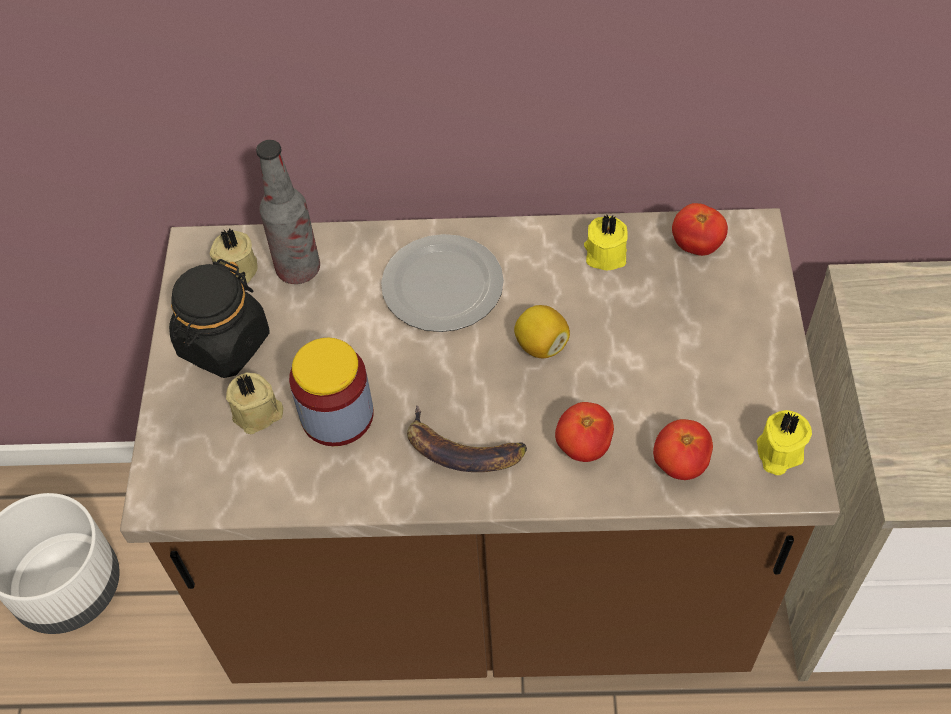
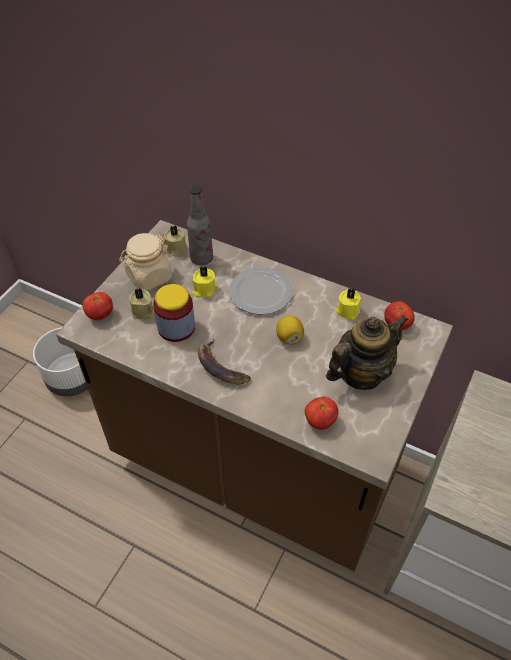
camera: 25 degrees right, 5 degrees down
black jar [169,259,270,378] -> beige jar [119,233,172,291]
tomato [555,402,614,462] -> tomato moved to [83,292,113,320]
yellow candle [756,410,812,475] -> yellow candle moved to [192,266,215,297]
none -> teapot [326,315,408,390]

